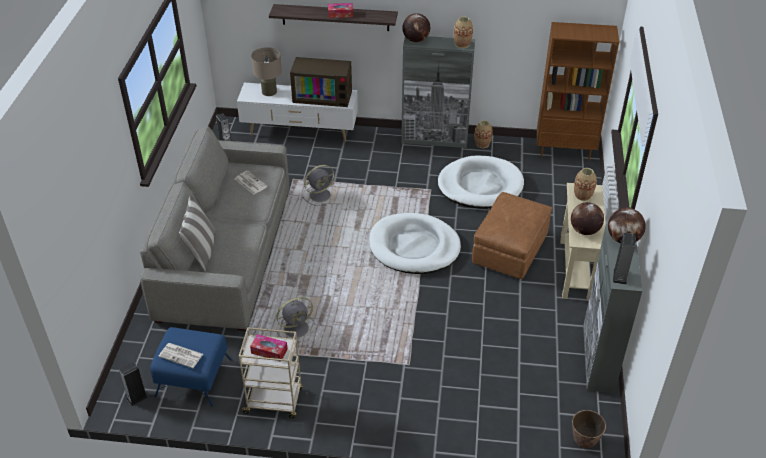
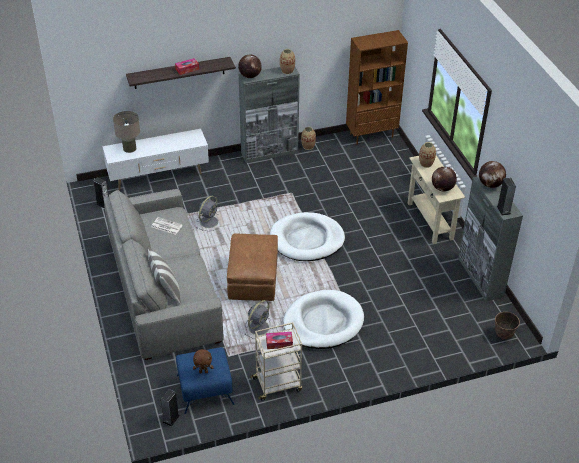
camera: 25 degrees left, 0 degrees up
newspaper [159,343,203,368] -> brown plush toy [193,349,214,374]
television [290,57,352,107] -> none
white dog bed [438,155,524,209] -> white dog bed moved to [283,290,364,349]
brown ottoman [472,192,552,279] -> brown ottoman moved to [227,234,278,301]

